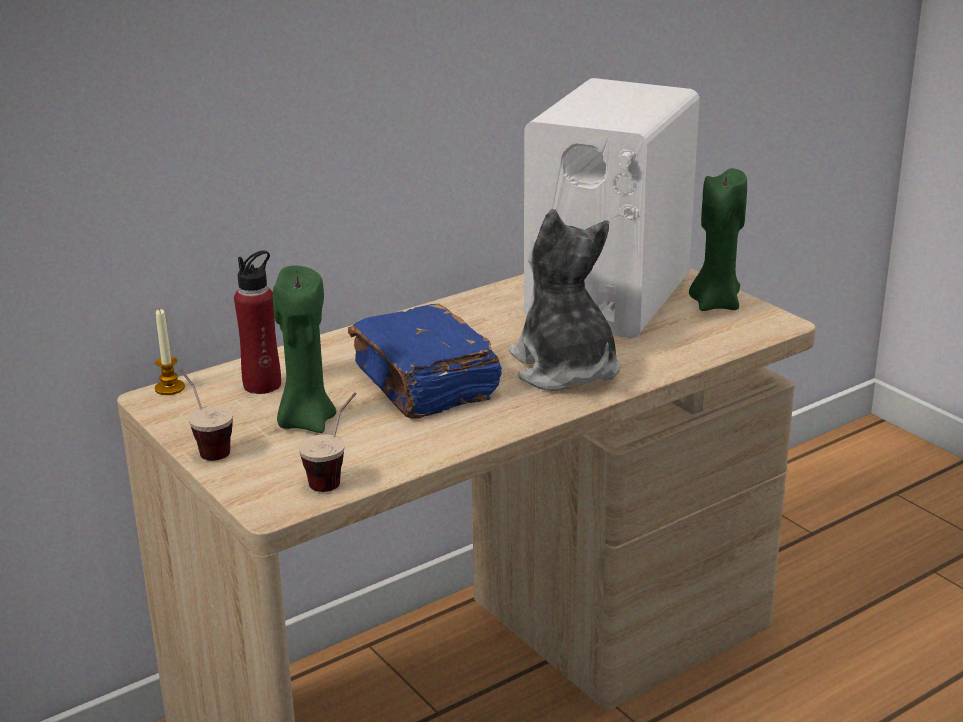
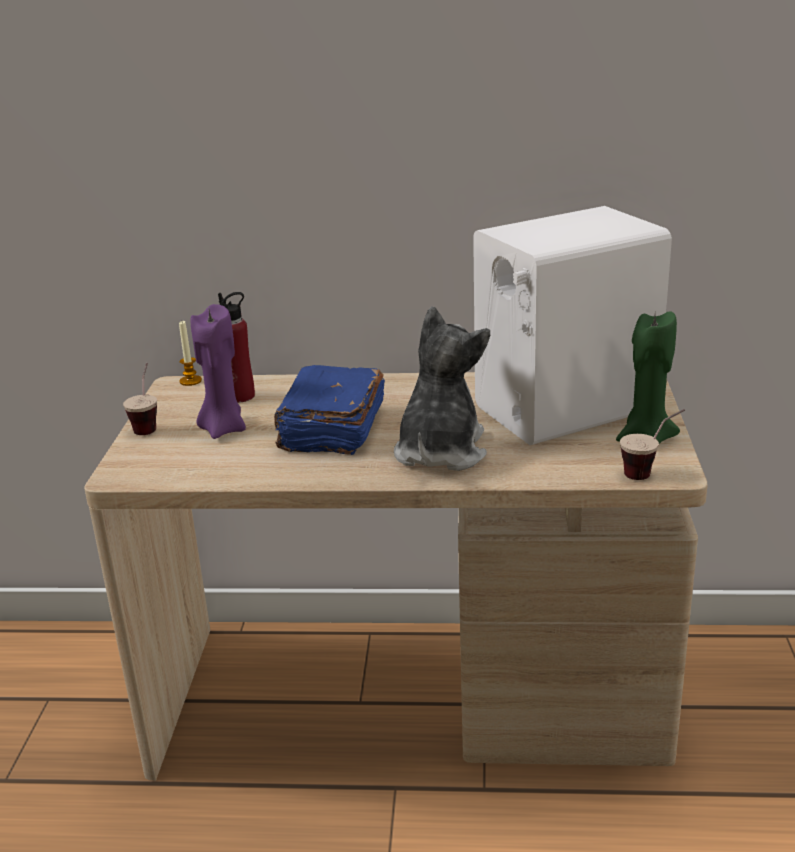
camera: 40 degrees right, 0 degrees up
green candle [273,265,336,433] -> purple candle [190,304,246,439]
cup [298,392,357,492] -> cup moved to [620,409,685,480]

